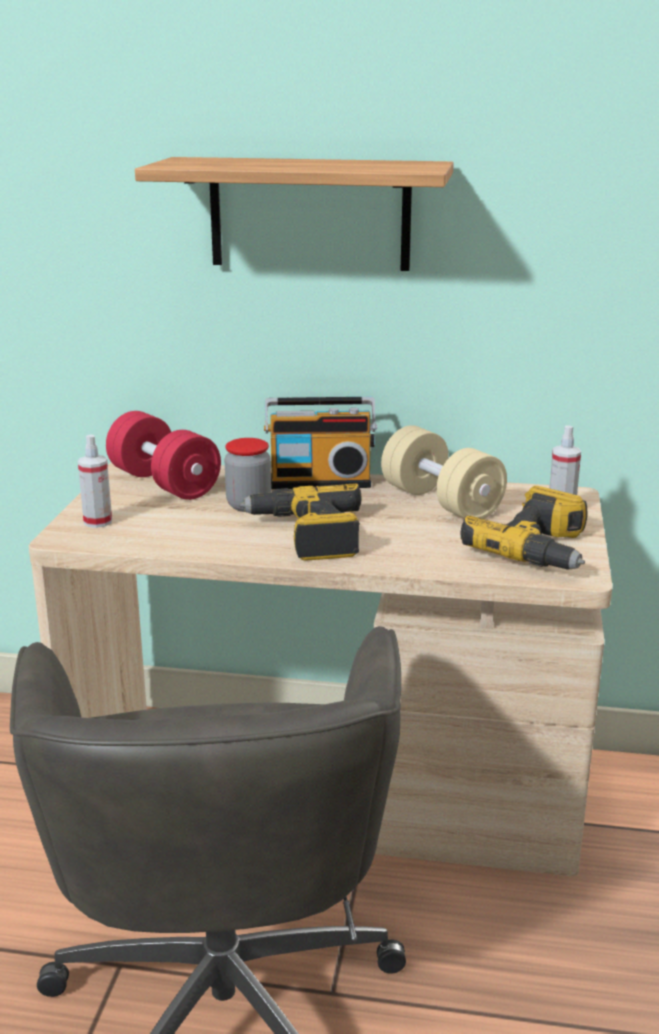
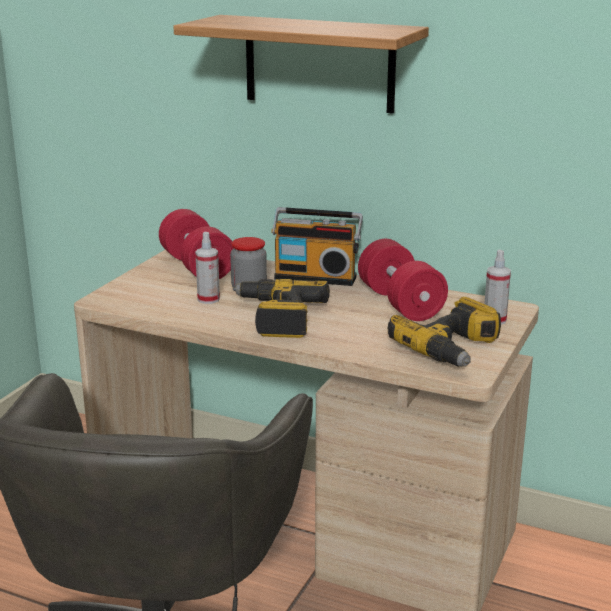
camera: 15 degrees right, 0 degrees up
spray bottle [78,435,112,528] -> spray bottle moved to [195,232,220,304]
beige dumbbell [381,425,507,519] -> red dumbbell [358,239,448,321]

